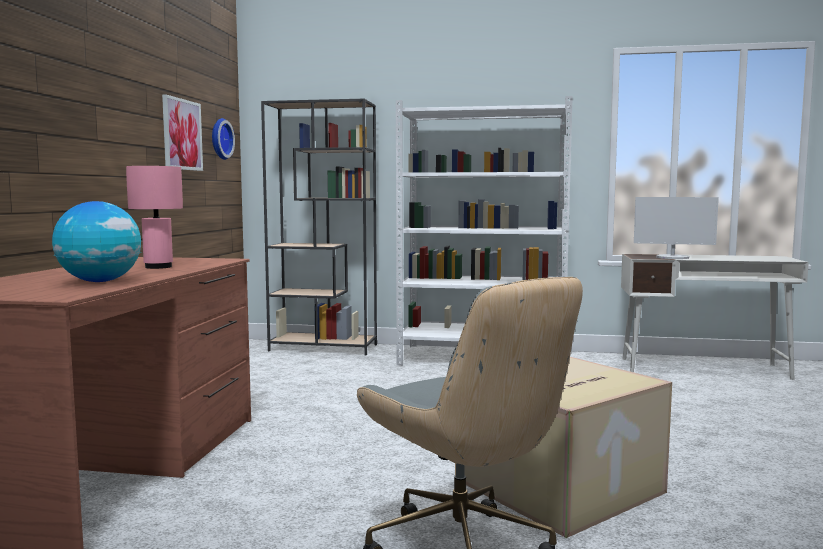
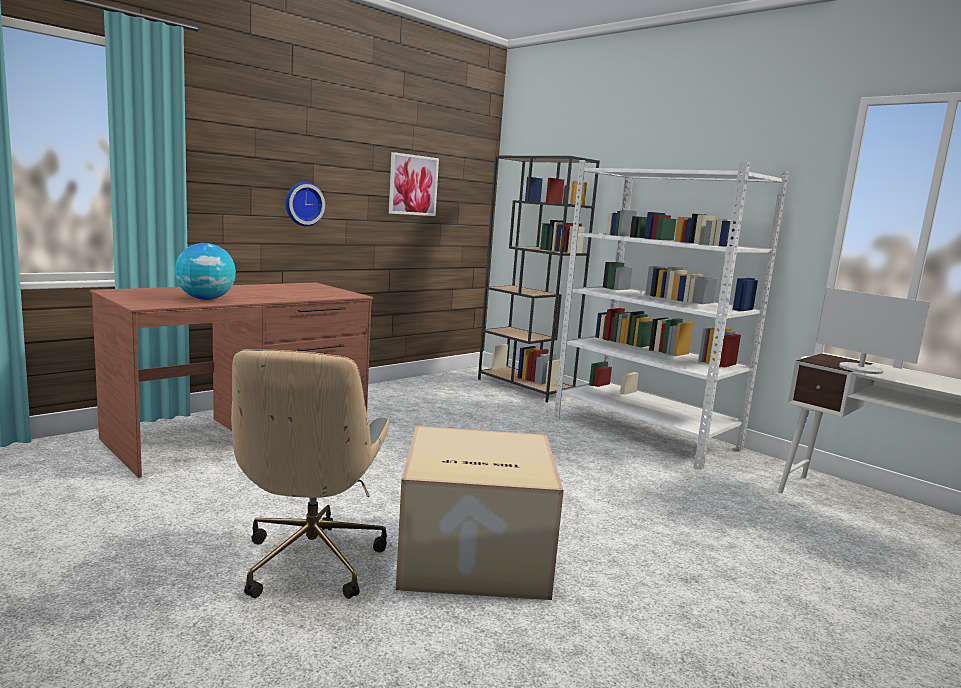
camera: 35 degrees right, 5 degrees up
pink table lamp [126,166,183,269] -> none
wall clock [212,118,235,160] -> wall clock moved to [285,182,325,226]

